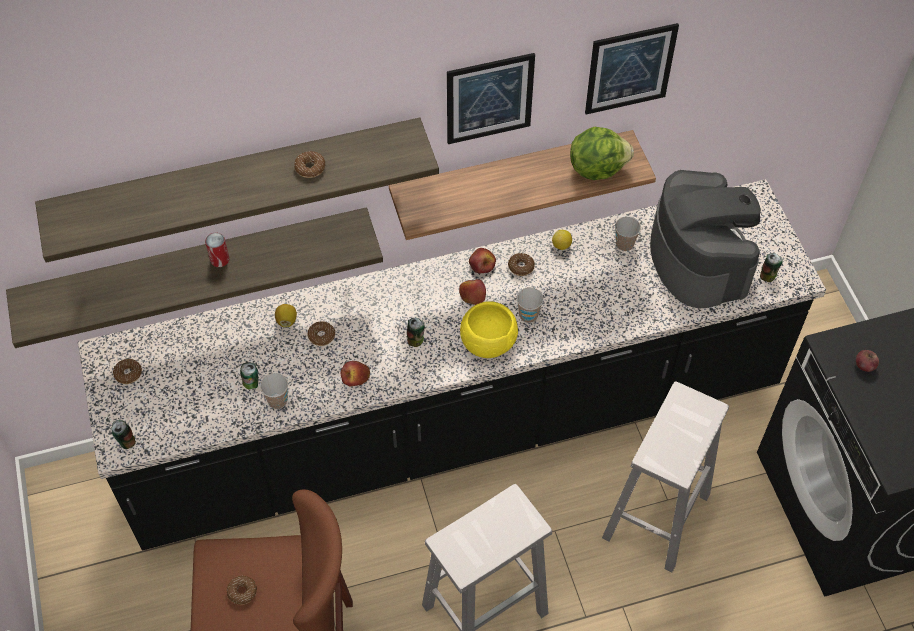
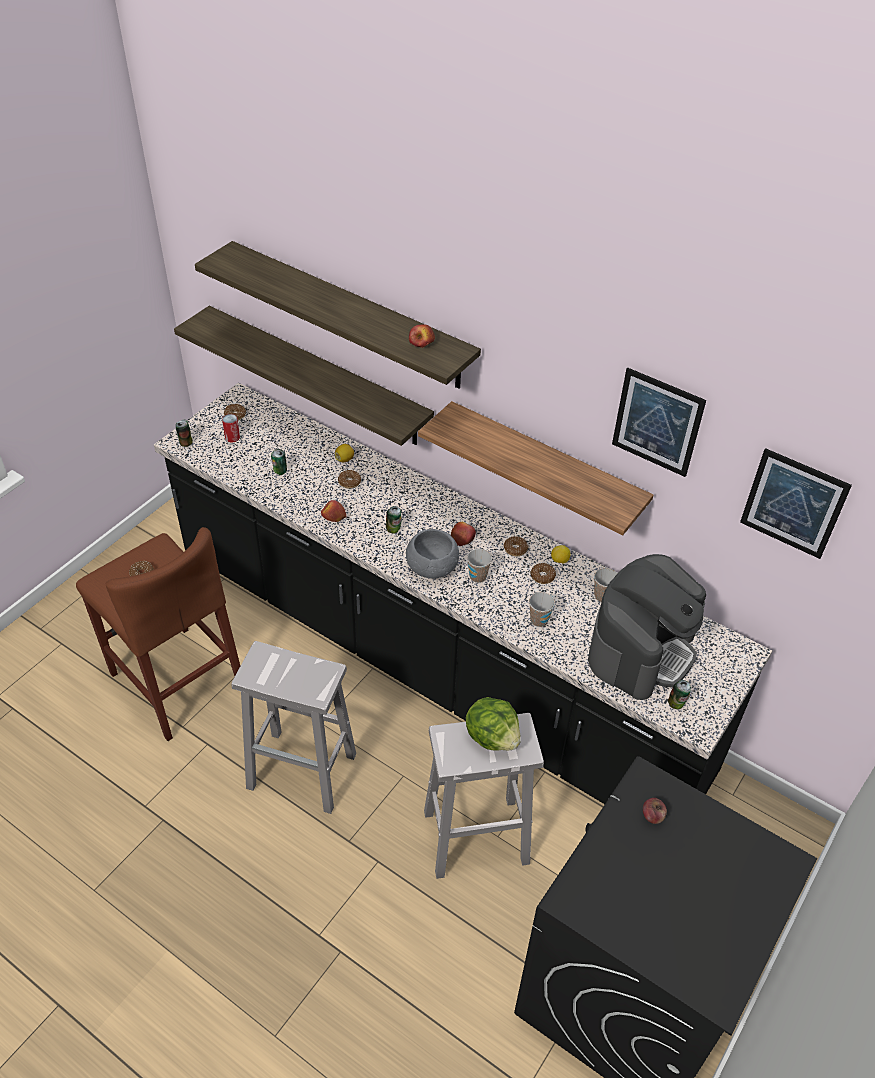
camera: 50 degrees right, 10 degrees down
can [205,233,230,267] -> can moved to [222,414,240,443]
cup [260,373,288,409] -> cup moved to [529,592,555,627]
donut [294,151,325,178] -> donut moved to [531,563,556,584]
picture [447,53,535,144] -> picture moved to [740,448,852,559]
yellow bowl [460,301,518,358] -> grey bowl [406,529,459,579]
apple [469,248,496,274] -> apple moved to [409,324,435,348]
lettuce [570,127,634,180] -> lettuce moved to [465,697,521,751]

